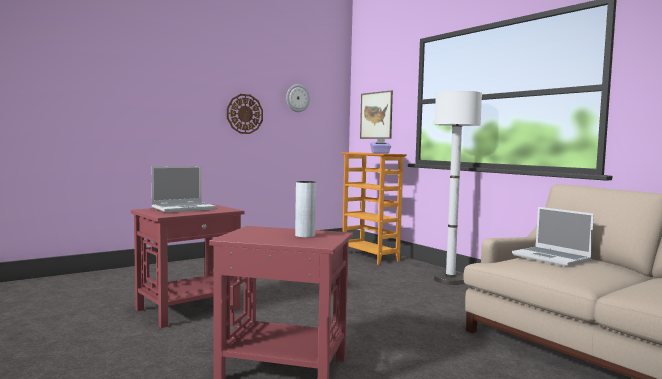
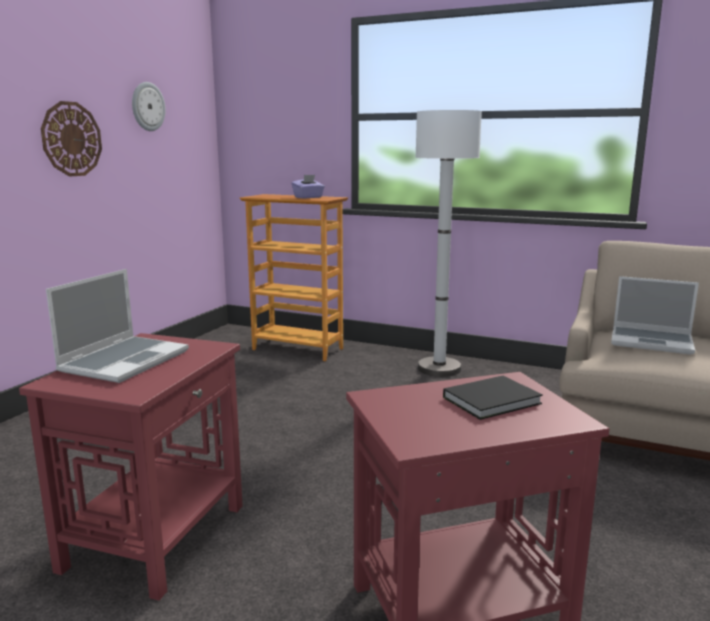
camera: 30 degrees left, 10 degrees up
grey vase [295,181,316,238] -> black book [443,376,543,420]
picture [360,90,393,139] -> none

